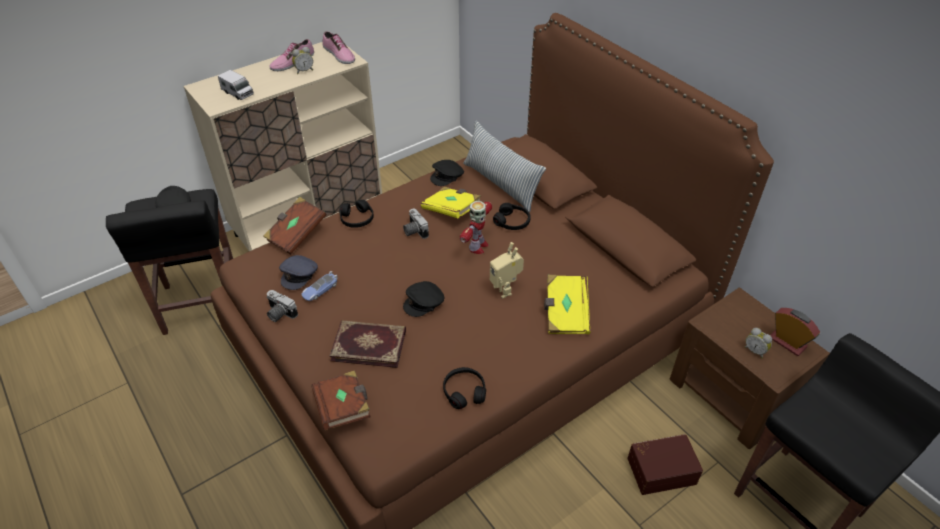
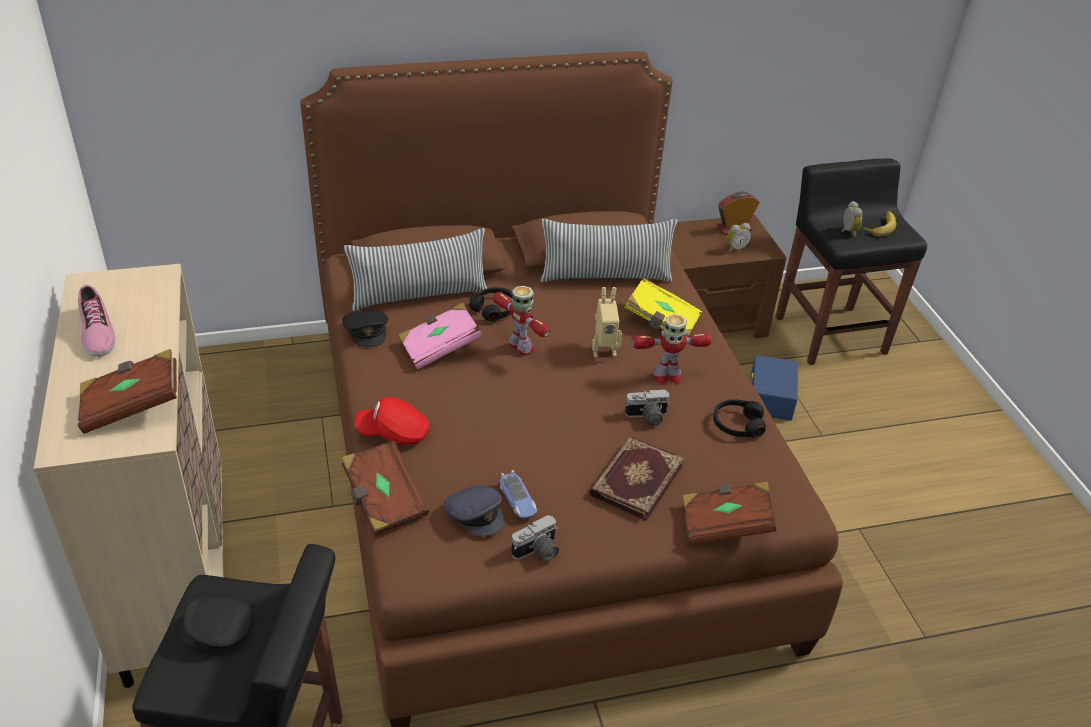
camera: 70 degrees left, 5 degrees down
toy truck [218,70,254,100] -> brown book [78,349,177,434]
alarm clock [292,47,313,74] -> alarm clock moved to [841,201,862,237]
shoe [322,31,355,64] -> none
black headphones [339,200,374,228] -> red cap [354,397,429,445]
camera [403,209,429,239] -> camera moved to [625,390,670,426]
black cap [403,281,444,317] -> none
yellow book [421,186,481,218] -> pink book [398,303,482,369]
brown storage box [627,434,703,495] -> blue storage box [750,355,798,421]
none -> pillow [540,219,677,282]
none -> toy robot [632,314,712,385]
none -> banana [863,211,896,237]

